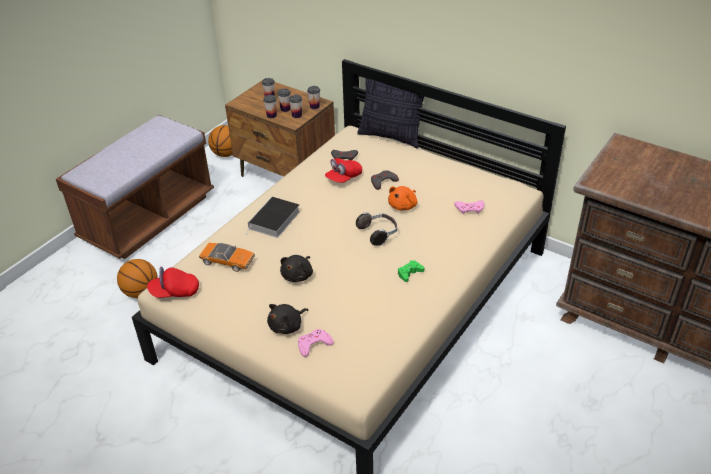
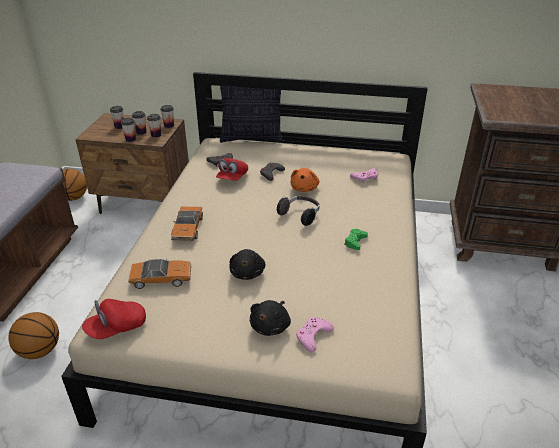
camera: 25 degrees left, 5 degrees down
book [246,197,300,238] -> toy car [171,206,203,241]

